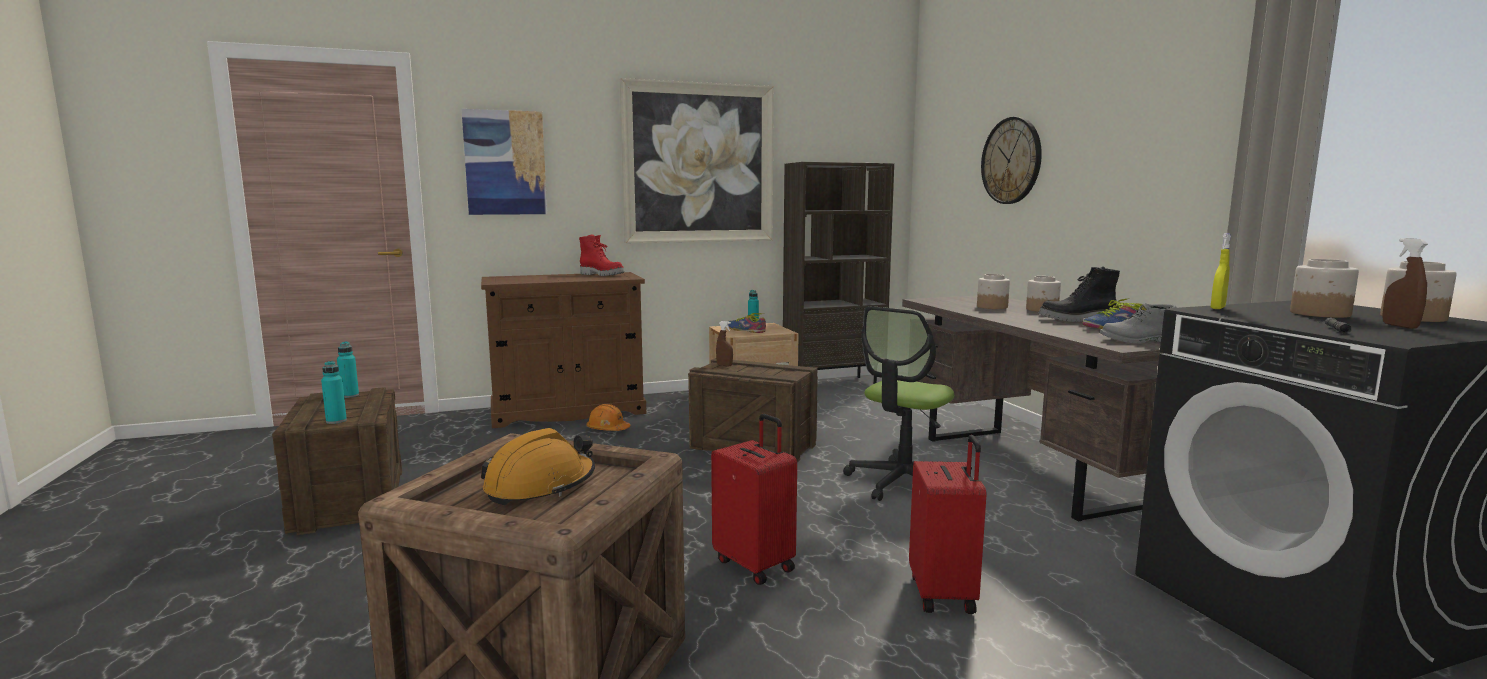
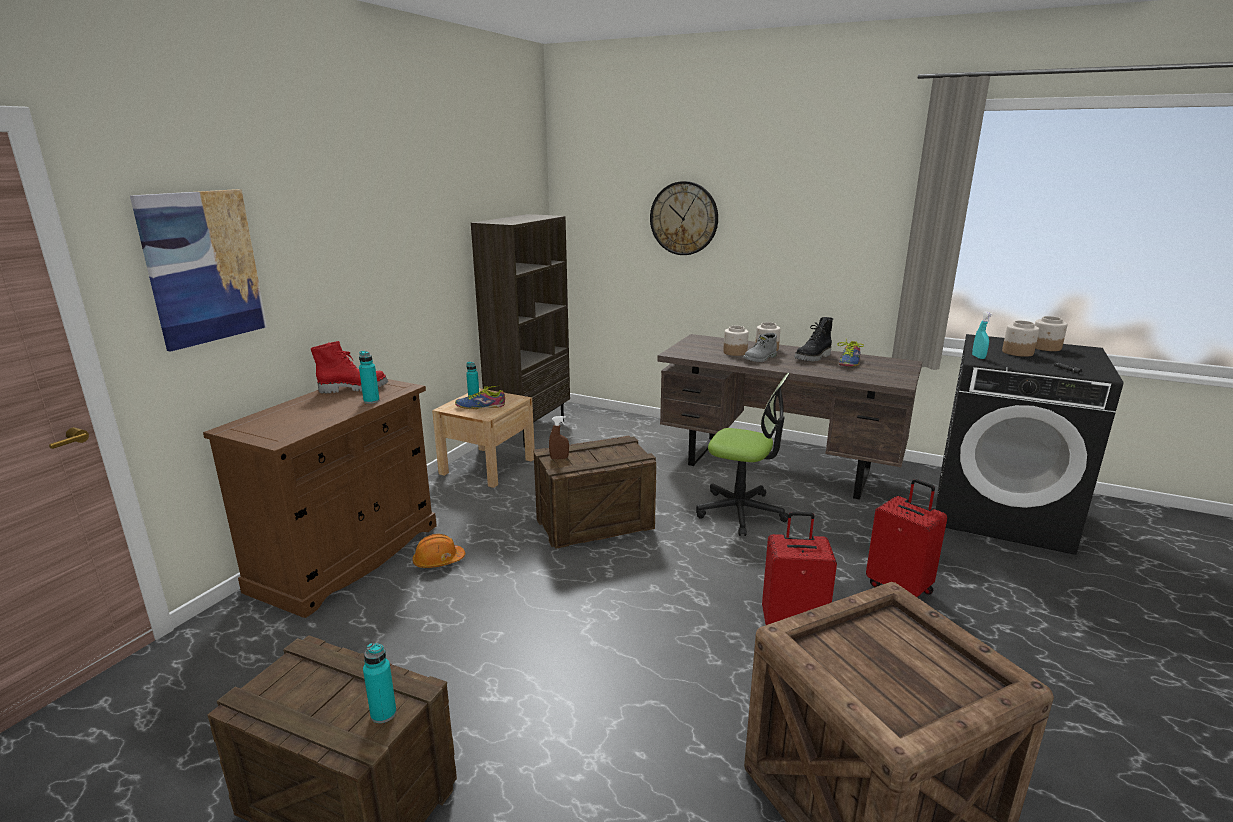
camera: 45 degrees left, 10 degrees up
turquoise bottle [337,341,359,398] -> turquoise bottle moved to [359,351,380,404]
orange hard hat [481,428,595,505] -> none
picture [620,78,774,243] -> none
office chair [843,306,954,501] -> office chair turned 60 degrees counterclockwise [696,373,790,536]
grey boot [1100,303,1177,343] -> grey boot moved to [743,333,777,362]
yellow spray bottle [1211,233,1231,309] -> turquoise spray bottle [972,311,992,359]
brown spray bottle [1382,238,1428,329] -> none

